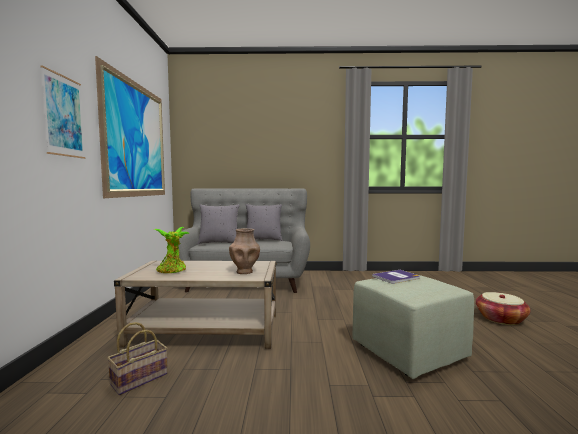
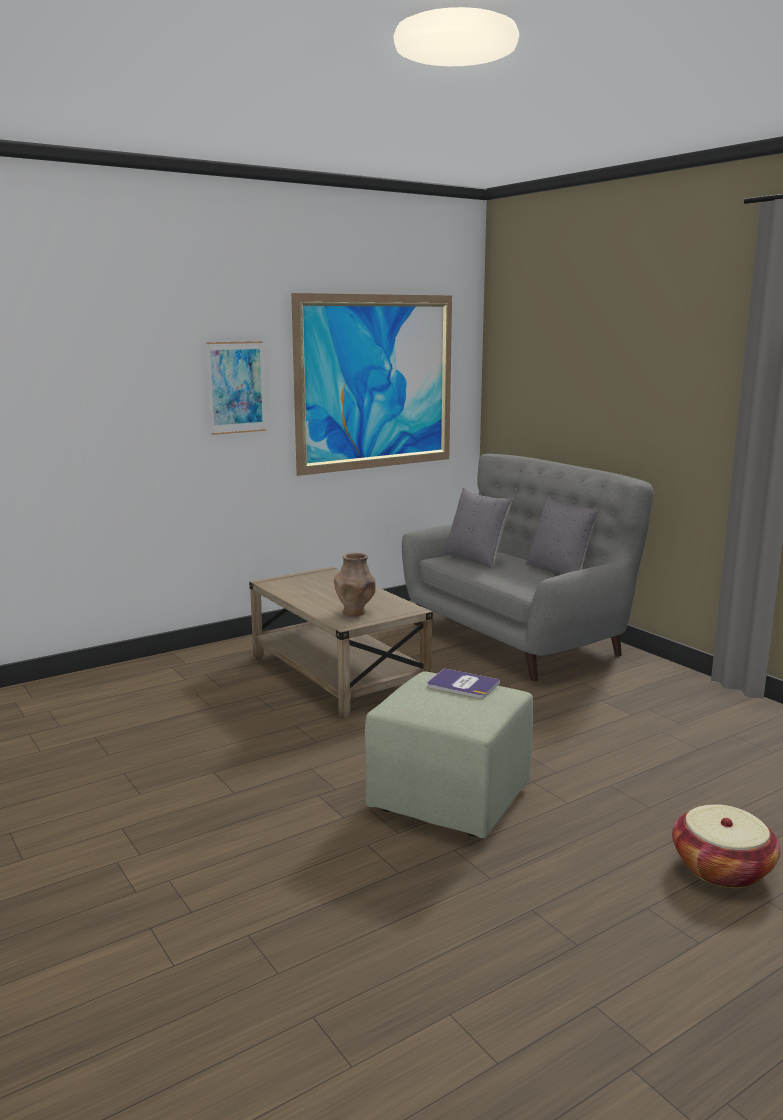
camera: 55 degrees right, 10 degrees up
basket [107,322,168,395] -> none
potted plant [154,227,190,273] -> none

